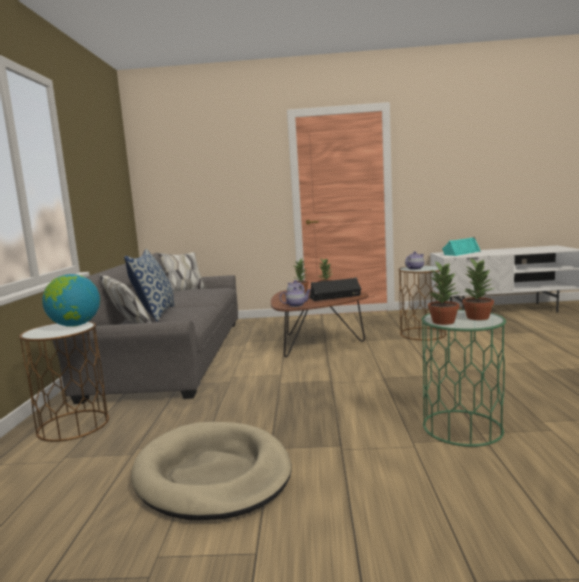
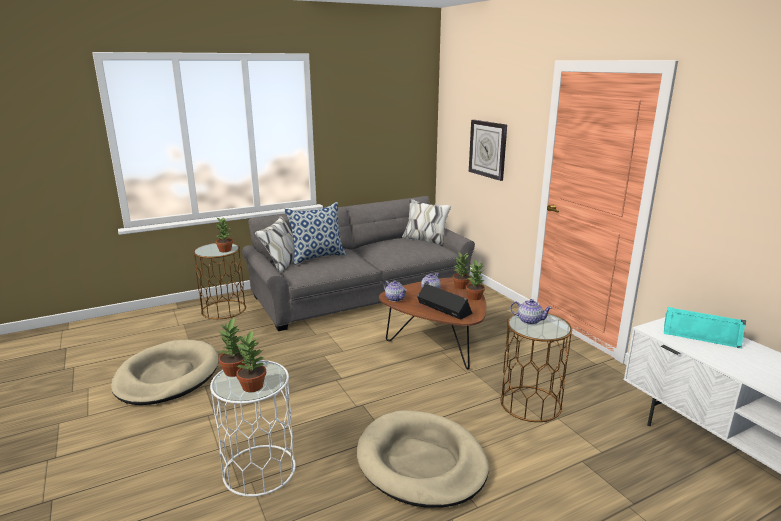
camera: 60 degrees right, 10 degrees up
globe [42,274,100,327] -> potted plant [215,217,233,252]
green side table [422,310,506,447] -> white side table [210,360,296,497]
none -> beige dog bed [357,410,489,508]
none -> wall clock [469,120,507,181]

